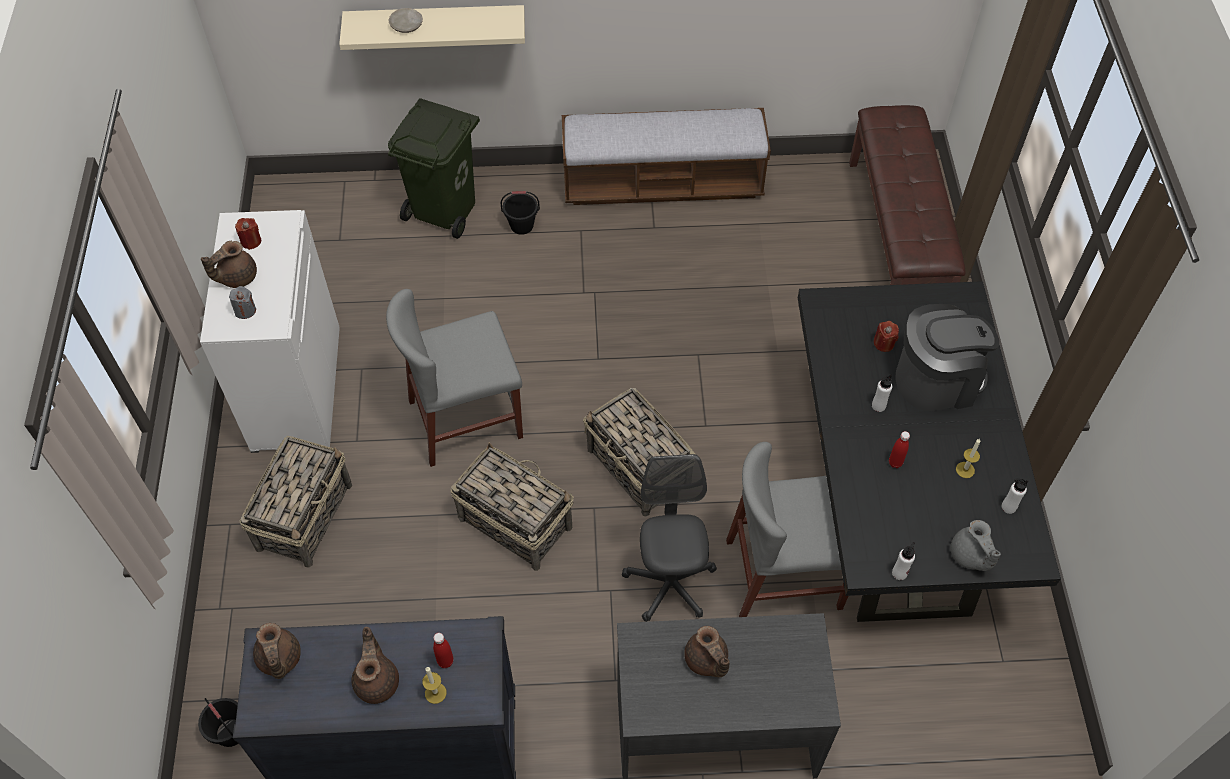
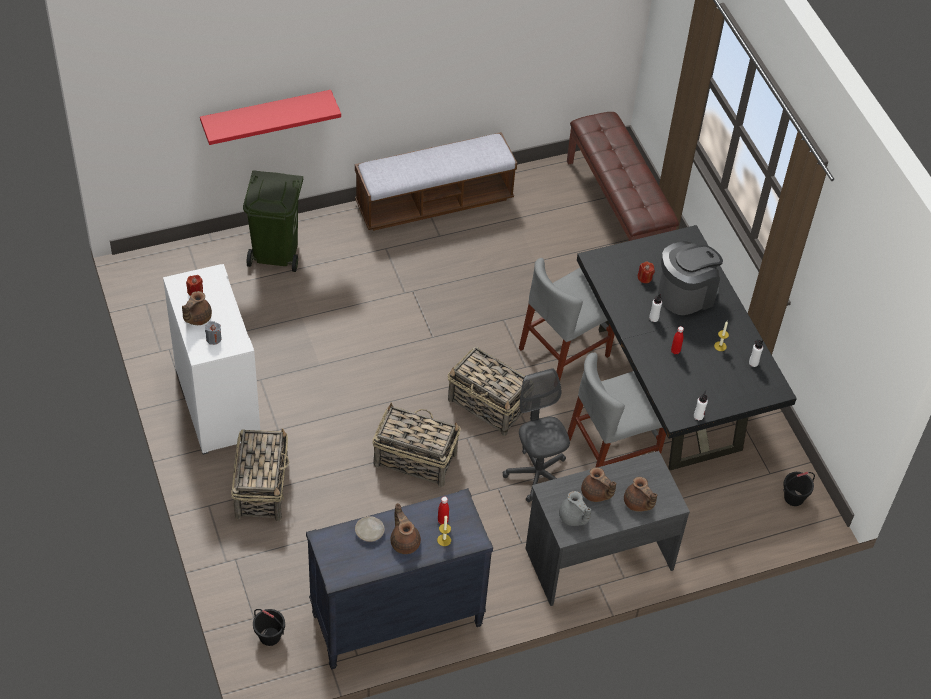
camera: 20 degrees left, 5 degrees down
brown teapot [253,623,301,679] -> brown teapot moved to [624,477,657,512]
beige shelf [339,5,525,50] -> red shelf [200,90,341,145]
grey chair [386,289,523,467] -> grey chair moved to [519,258,615,380]
beige plate [389,8,423,33] -> beige plate moved to [355,516,385,542]
black bucket [501,191,540,235] -> black bucket moved to [783,472,815,506]
grey teapot [950,520,1001,571] -> grey teapot moved to [559,491,592,526]

